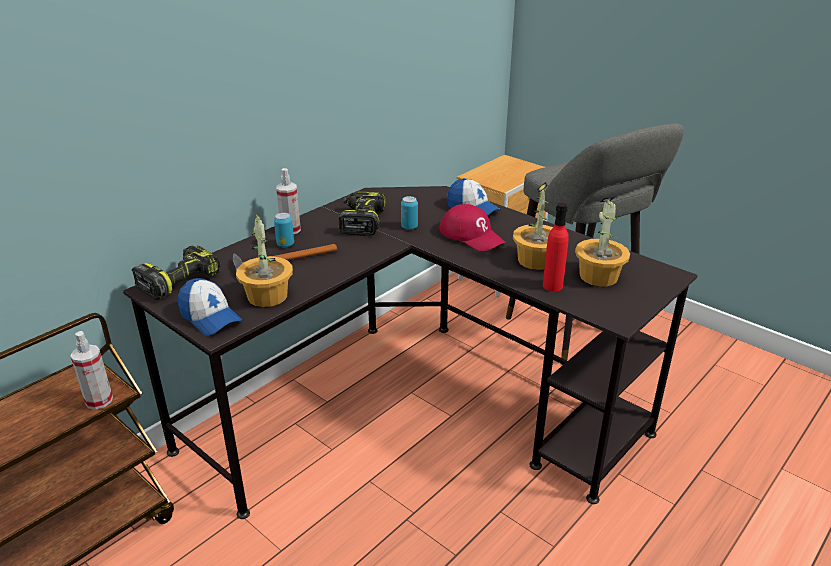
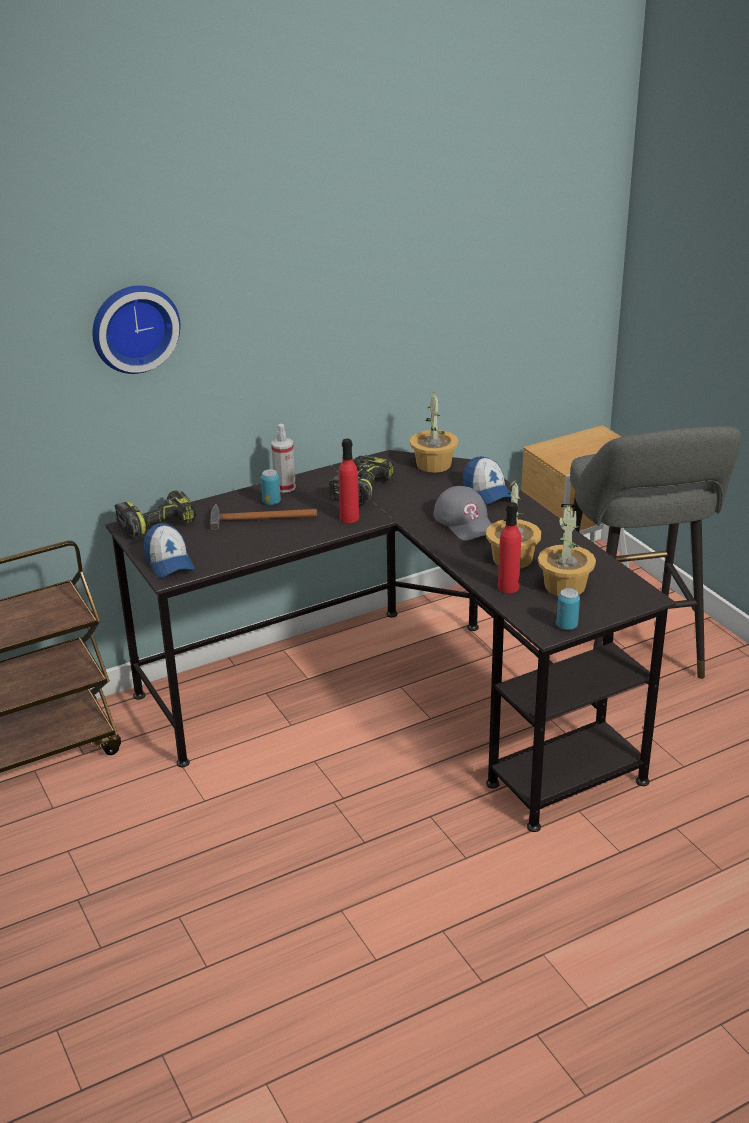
camera: 20 degrees right, 0 degrees up
spray bottle [70,331,113,409] -> none
potted plant [236,214,293,307] -> potted plant moved to [410,391,458,473]
can [401,196,418,230] -> can moved to [556,588,580,630]
red cap [439,204,505,252] -> grey cap [433,486,491,541]
none -> wall clock [92,286,180,374]
none -> red bottle [339,439,359,523]

